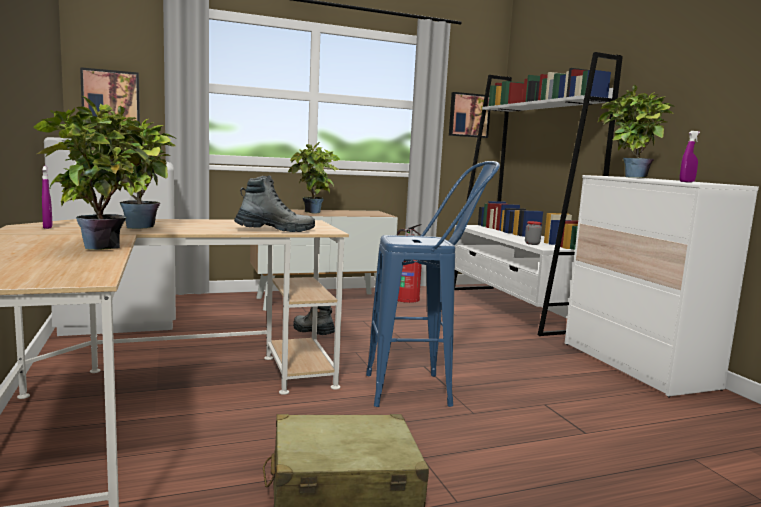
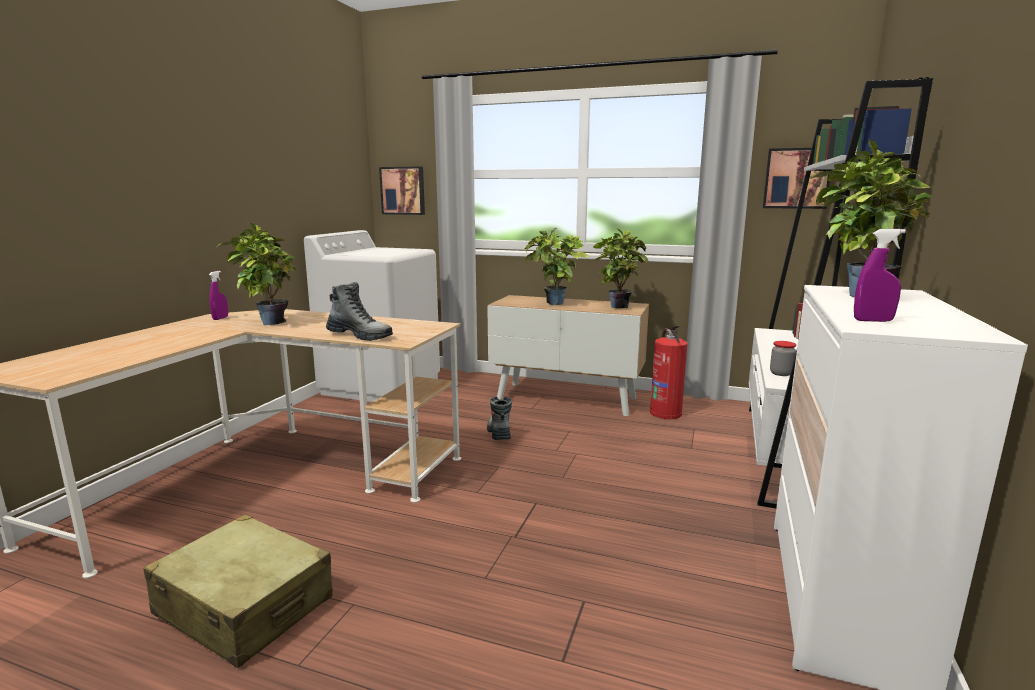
camera: 40 degrees right, 5 degrees up
potted plant [33,96,151,250] -> potted plant moved to [593,228,649,308]
blue stool [366,161,500,407] -> none

